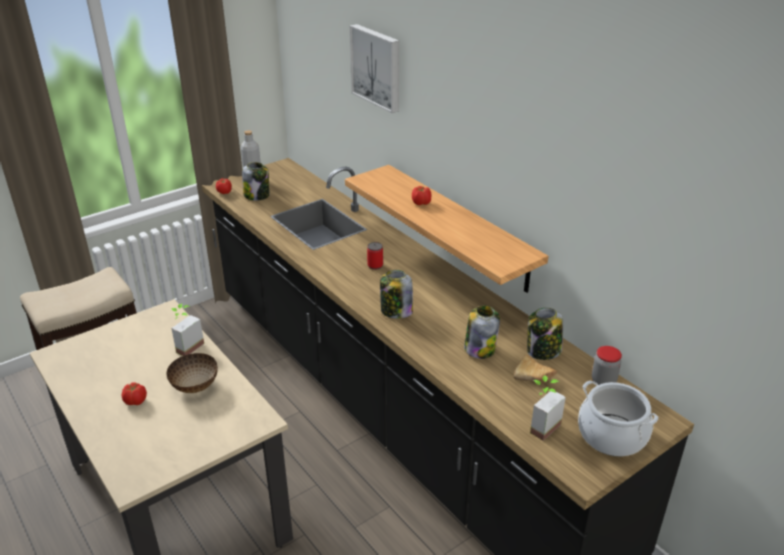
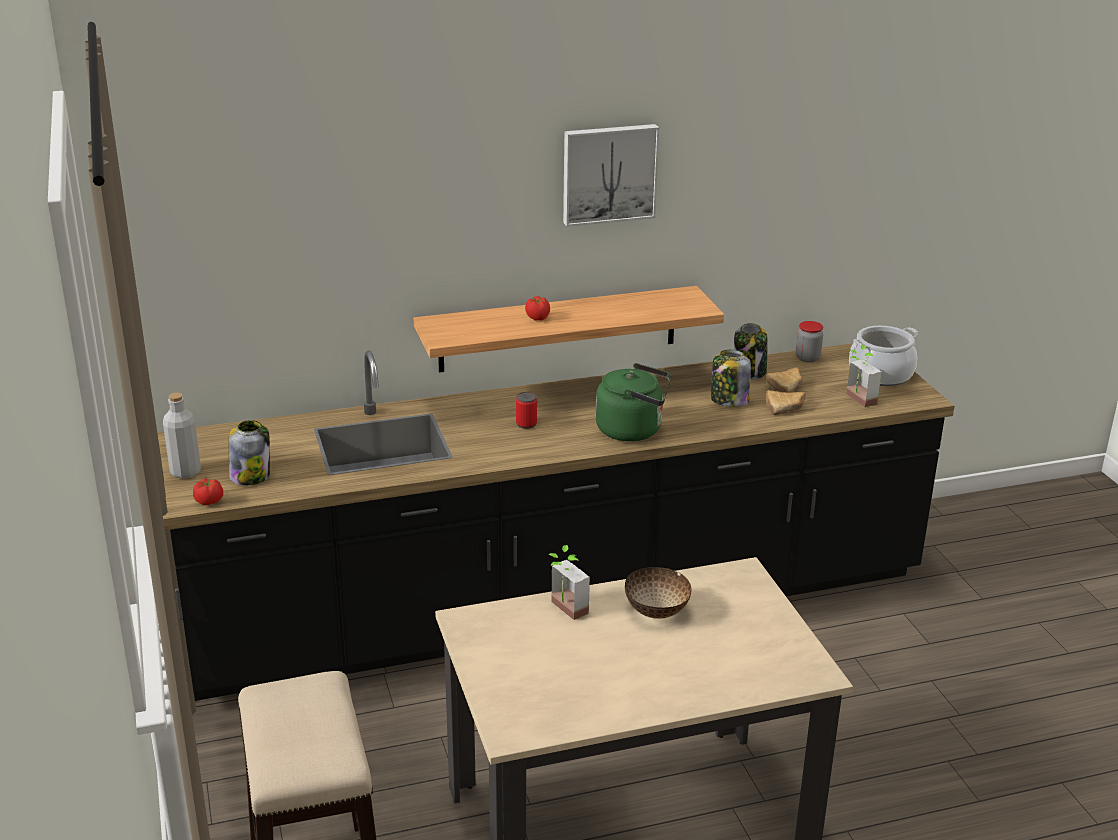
camera: 70 degrees left, 5 degrees down
tomato [121,382,147,405] -> none
picture [350,24,399,113] -> picture moved to [563,124,659,227]
jar [380,270,413,319] -> green kettle [595,363,671,441]
none -> bread [765,390,806,415]

